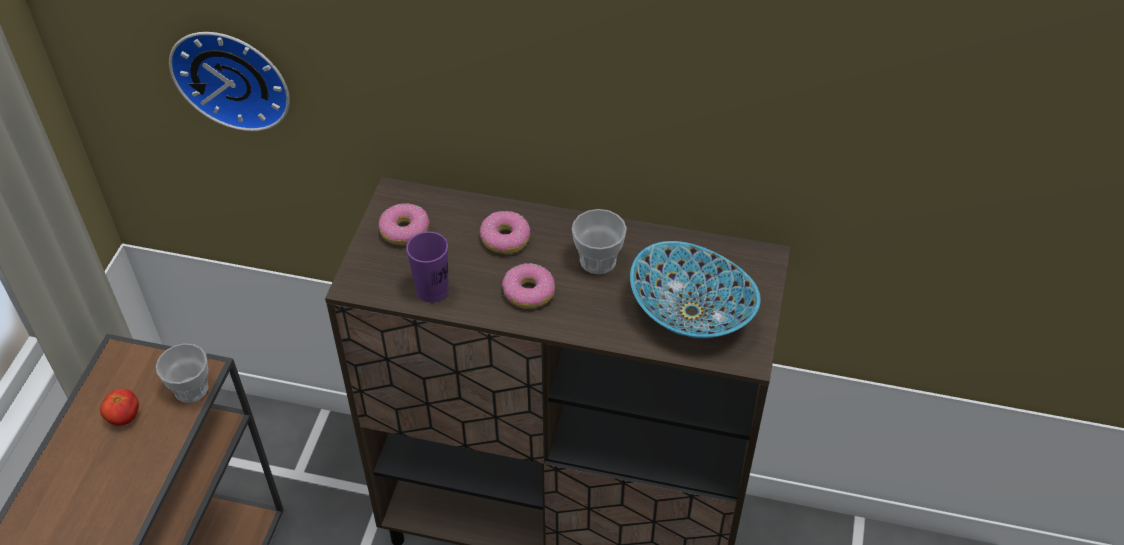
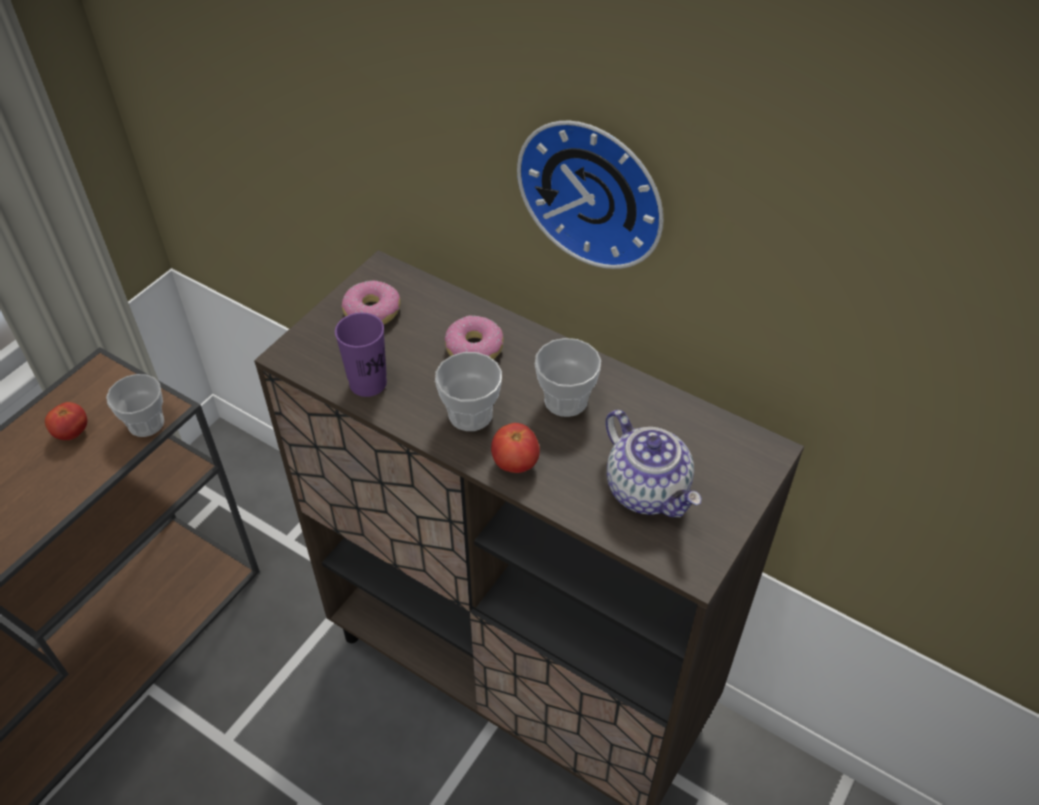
camera: 20 degrees right, 0 degrees up
wall clock [169,32,290,131] -> wall clock moved to [517,121,663,269]
donut [502,263,555,309] -> cup [435,352,502,431]
bowl [630,241,761,339] -> teapot [605,410,702,518]
none -> tomato [491,423,540,473]

